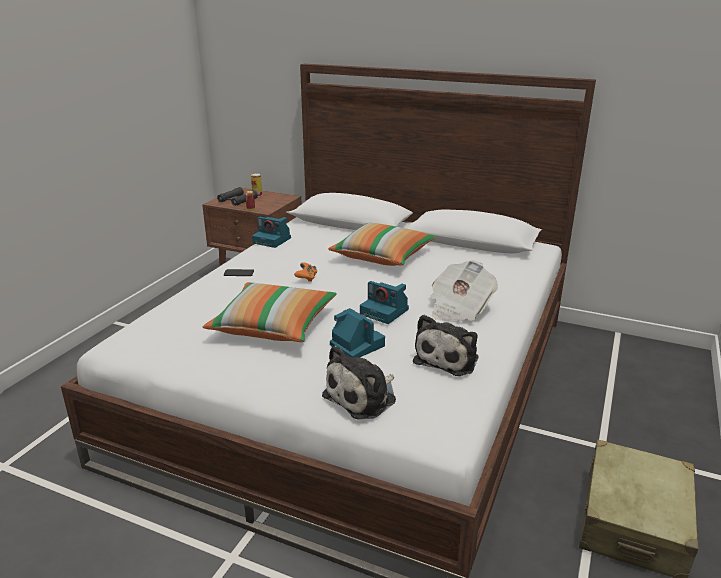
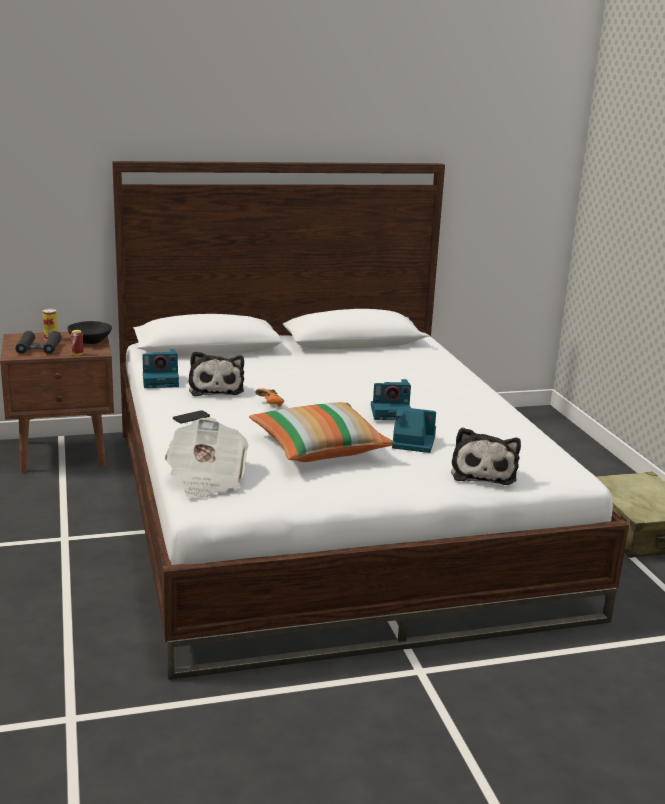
camera: 40 degrees left, 5 degrees down
pillow [328,223,436,266] -> none
plush toy [413,315,478,376] -> plush toy moved to [189,351,244,396]
newspaper [430,261,498,321] -> newspaper moved to [165,418,249,499]
none -> black bowl [67,321,112,344]

